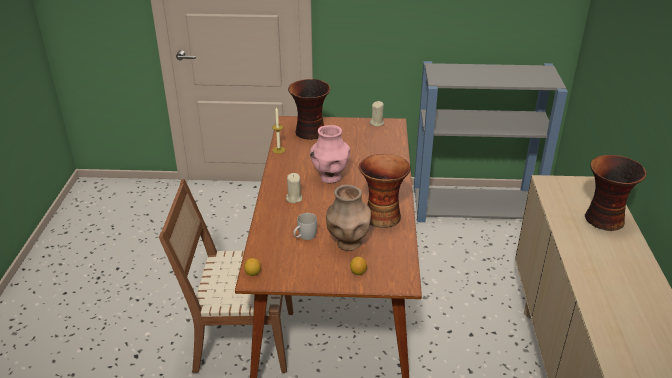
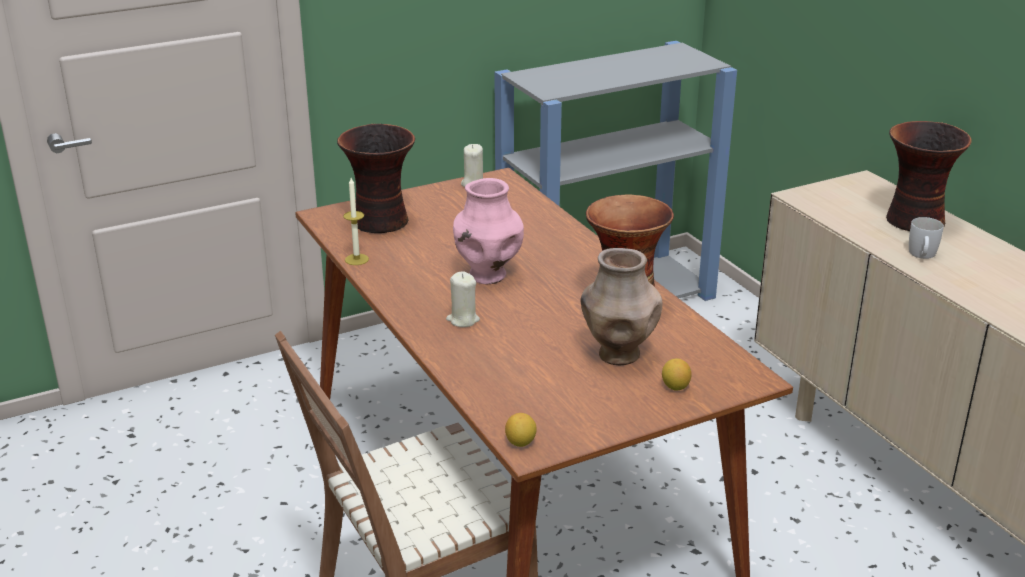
camera: 30 degrees left, 5 degrees down
white mug [293,213,317,240] -> white mug moved to [909,217,944,259]

